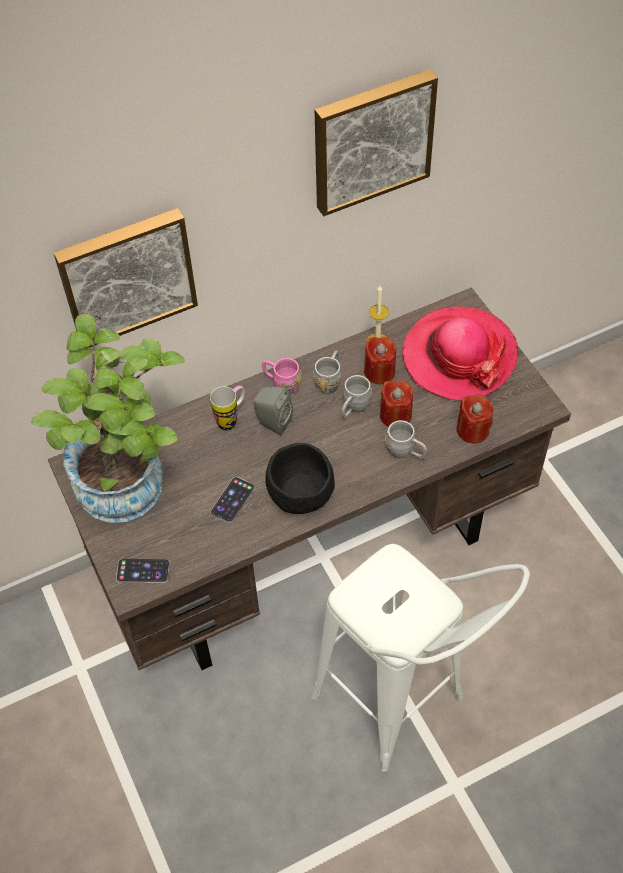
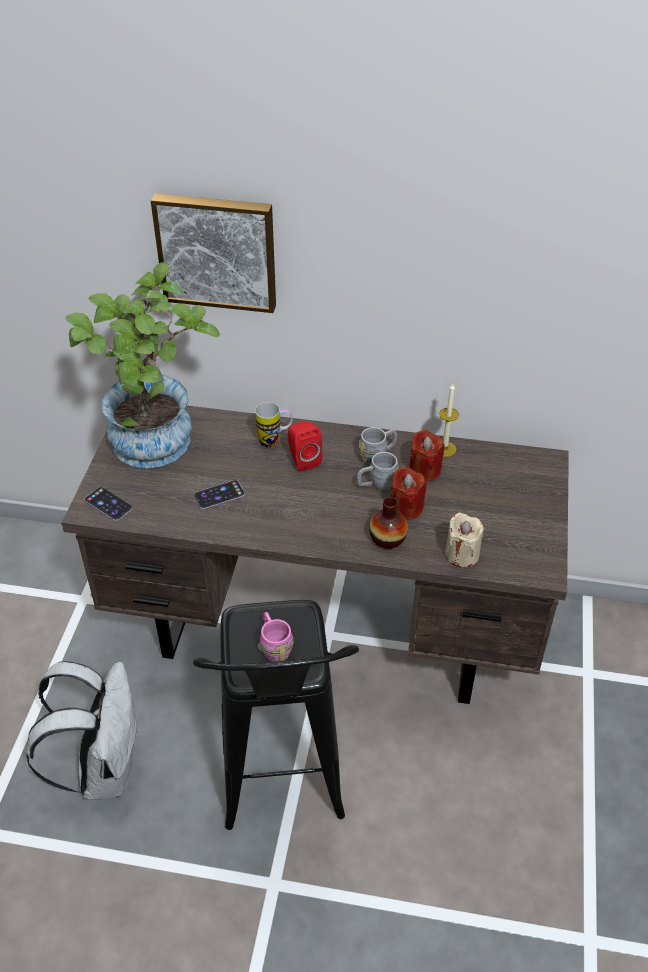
camera: 35 degrees right, 10 degrees down
grey speaker [253,387,293,435] -> red speaker [288,421,323,472]
pink mug [262,358,301,395] -> pink mug moved to [260,612,293,662]
black bowl [265,443,335,514] -> none
white stool [311,544,530,772] -> black stool [193,600,359,830]
picture [315,69,438,216] -> none
grey mug [385,420,427,458] -> vase [369,497,408,549]
hat [402,306,518,400] -> none
red candle [457,394,493,443] -> beige candle [445,512,484,567]
none -> white backpack [26,661,139,800]

